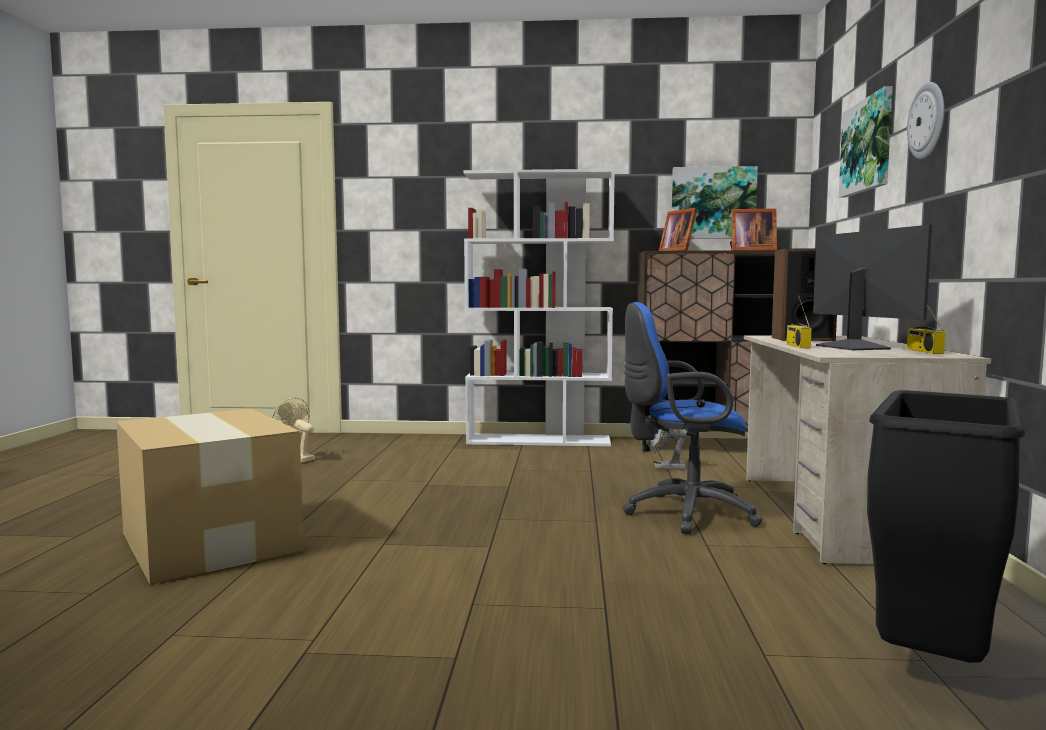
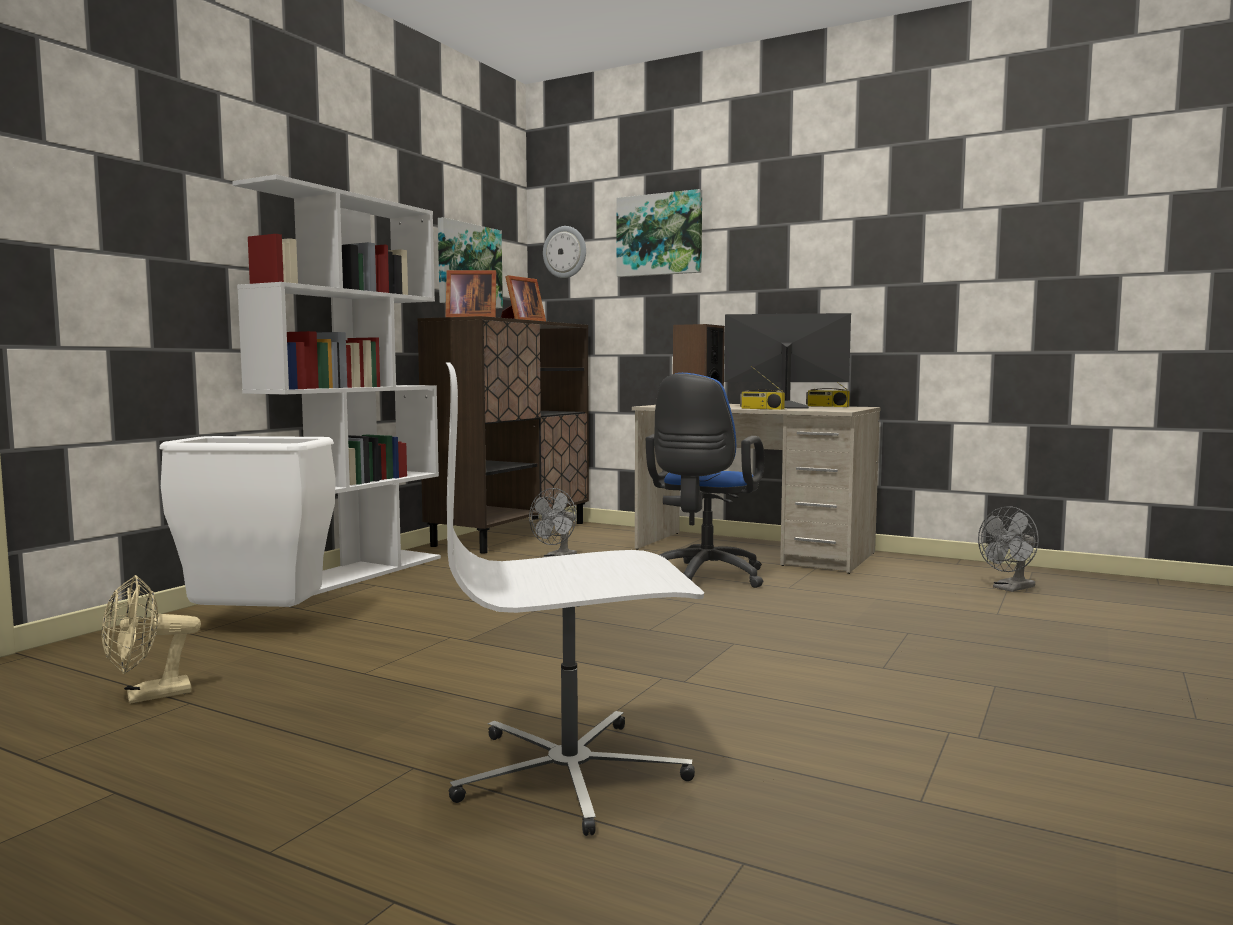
camera: 65 degrees left, 0 degrees up
cardboard box [116,408,304,585] -> white office chair [446,362,704,836]
black trash can [867,390,1025,663] -> grey fan [978,506,1039,592]
wall clock [907,82,945,160] -> wall clock moved to [543,226,586,278]
none -> white trash can [160,436,336,607]

